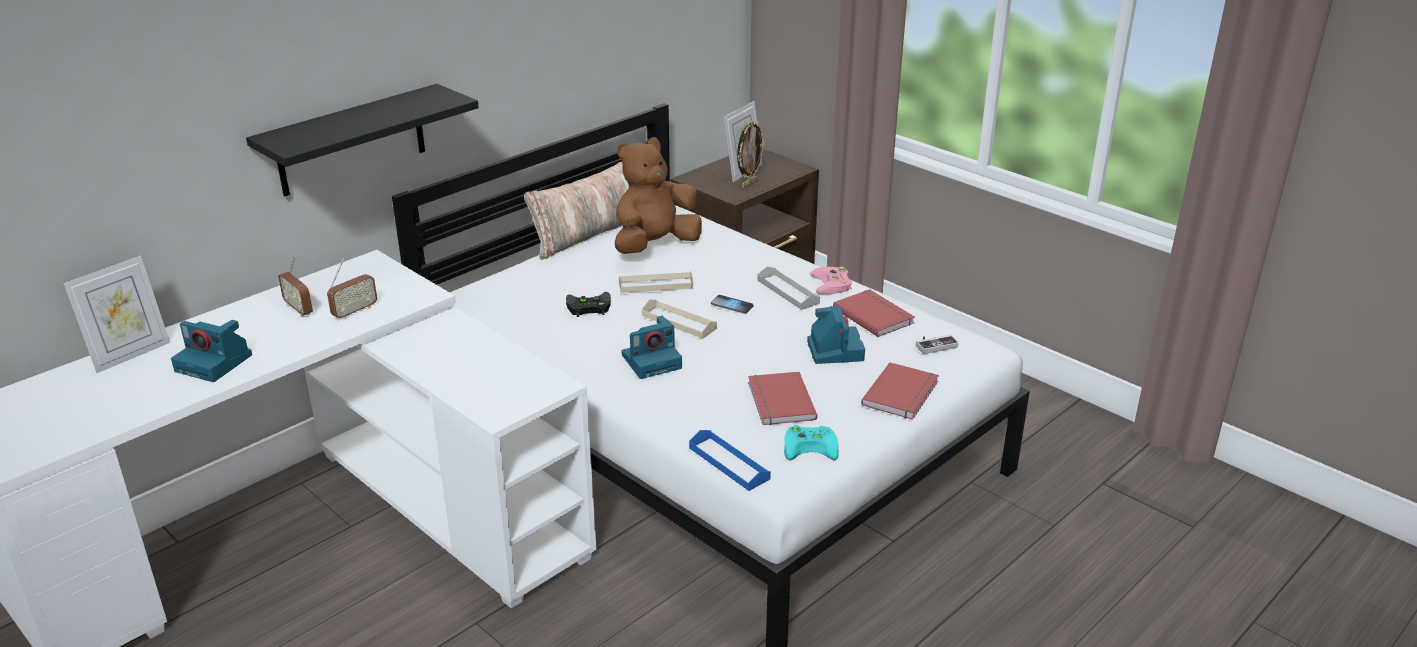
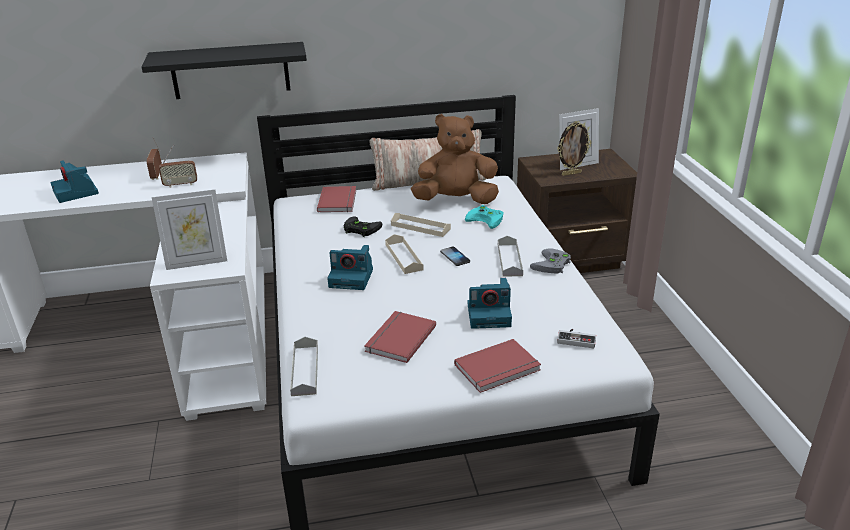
camera: 35 degrees right, 0 degrees up
picture frame [63,256,170,373] -> picture frame moved to [152,189,227,270]
blue tray [689,430,771,491] -> grey tray [290,337,318,396]
turquoise game controller [784,425,839,460] -> turquoise game controller moved to [465,205,503,229]
camera [807,306,865,364] -> camera turned 60 degrees clockwise [468,278,512,329]
pink game controller [810,267,852,294] -> grey game controller [530,249,571,274]
red book [833,289,915,337] -> red book moved to [317,186,356,212]

